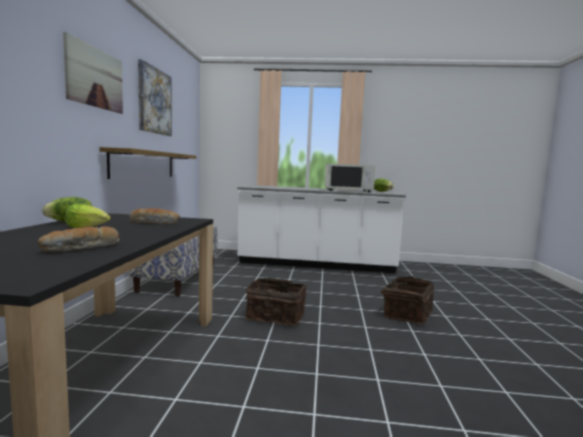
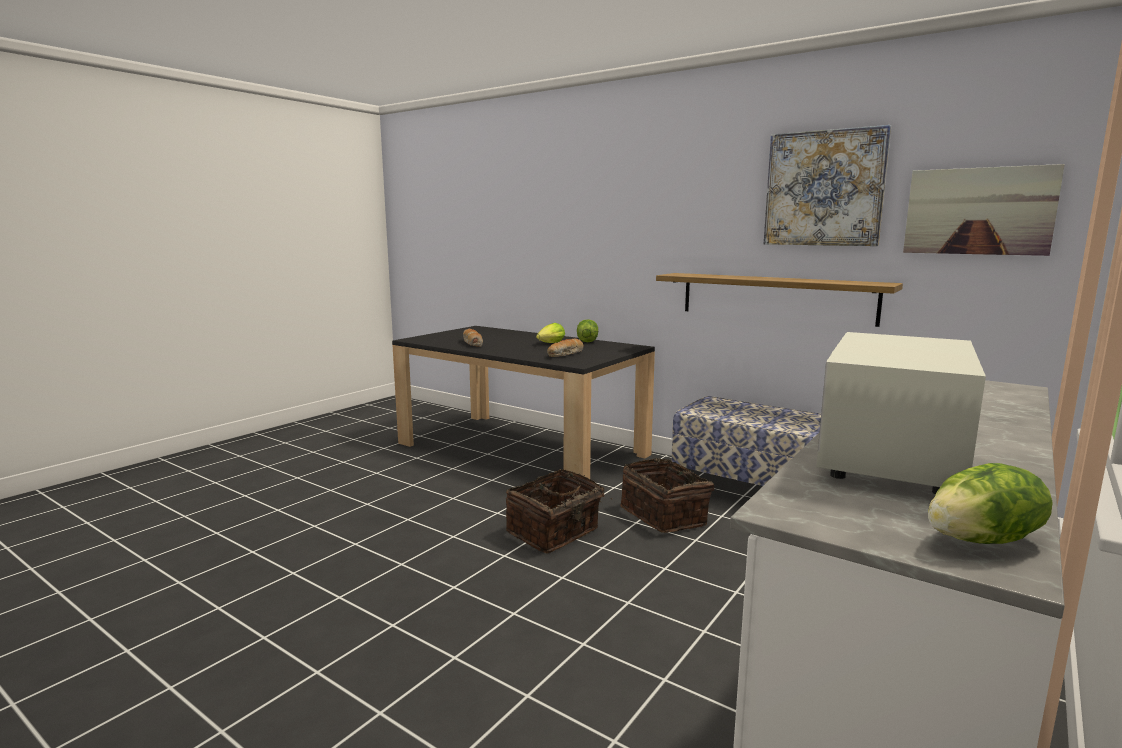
camera: 120 degrees right, 5 degrees up
picture [63,32,123,114] -> picture moved to [903,164,1065,256]
basket [377,276,434,324] -> basket moved to [620,458,714,533]

